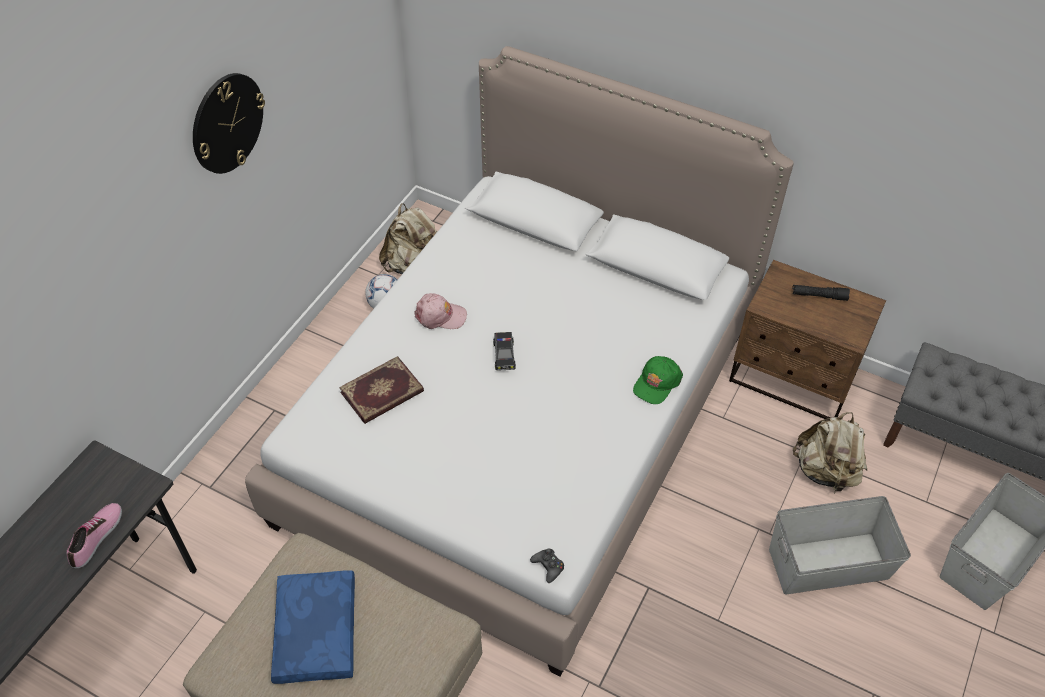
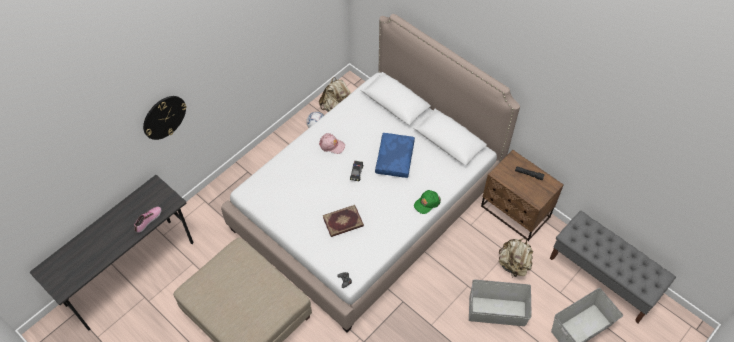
camera: 15 degrees right, 5 degrees up
wall clock [193,73,265,174] -> wall clock moved to [143,96,187,140]
blue pillow [271,570,355,684] -> blue pillow moved to [375,133,415,178]
book [339,356,424,424] -> book moved to [323,205,364,237]

